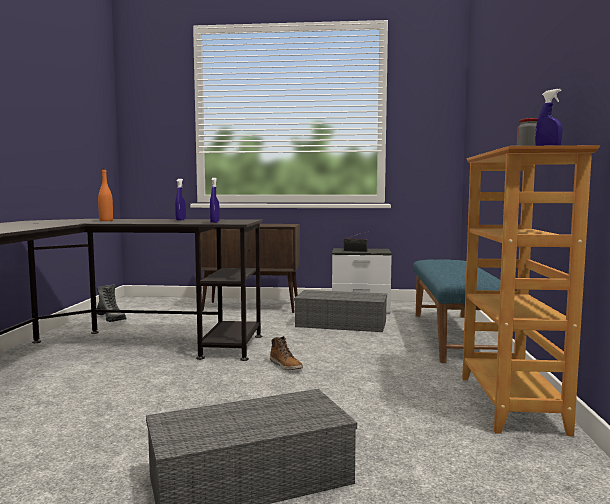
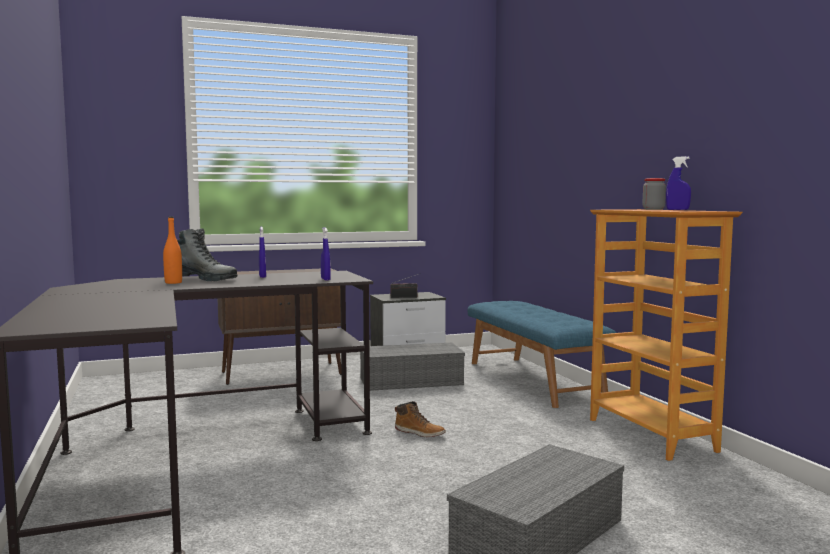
camera: 25 degrees left, 0 degrees up
boot [97,284,126,322] -> boot moved to [177,228,238,281]

